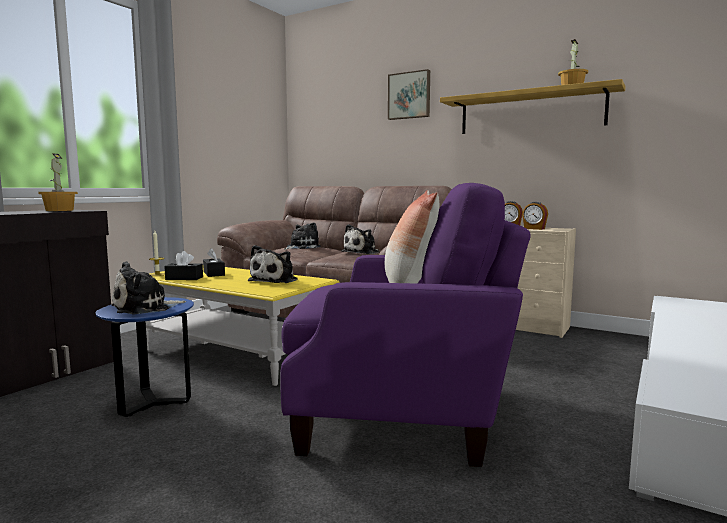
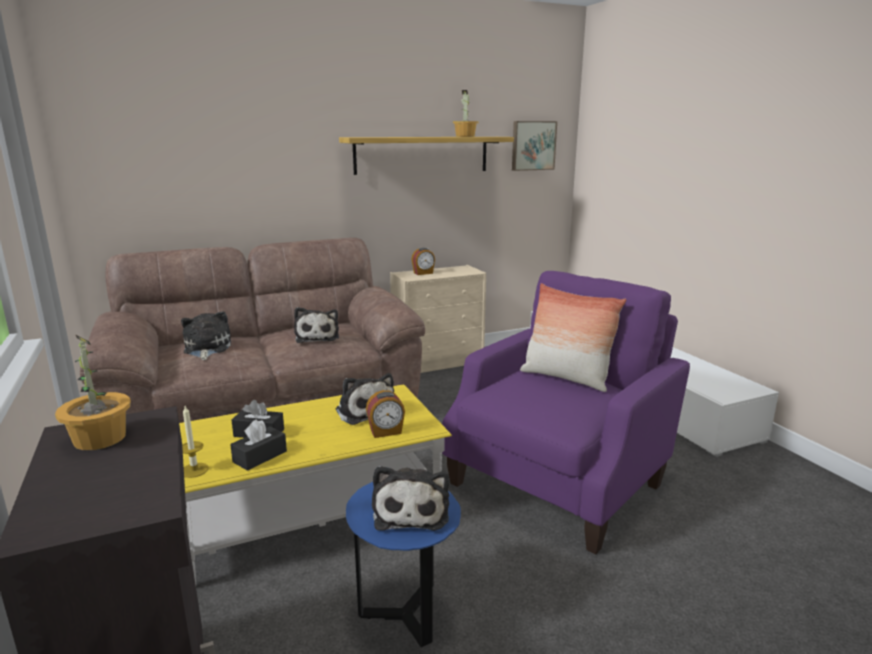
camera: 55 degrees left, 10 degrees up
picture [388,69,430,120] -> picture moved to [512,121,557,171]
alarm clock [522,202,548,230] -> alarm clock moved to [366,390,405,438]

